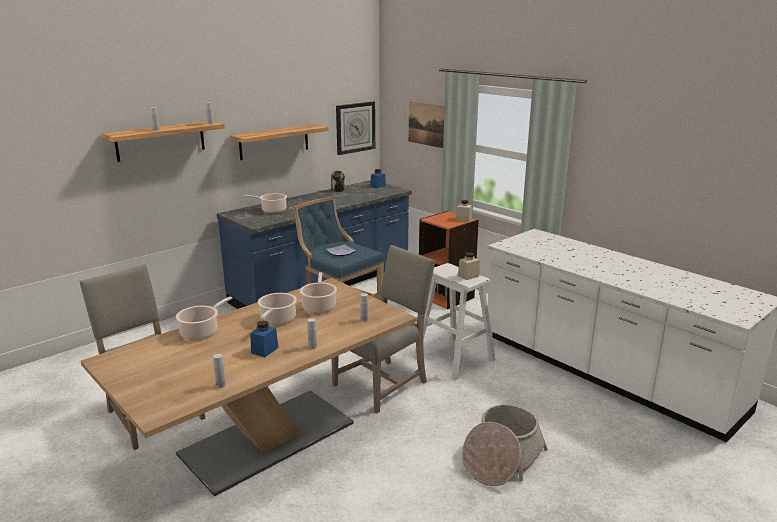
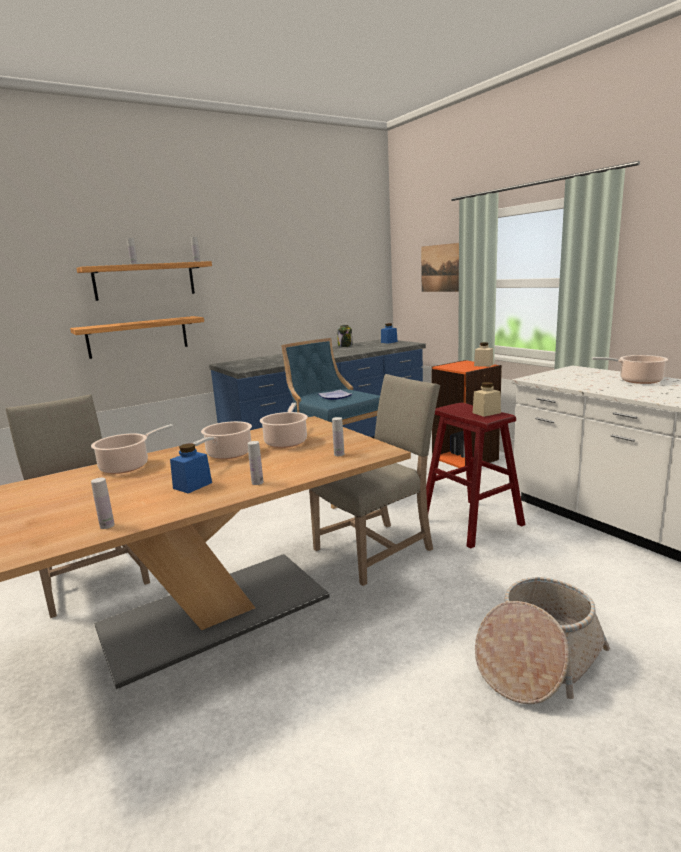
camera: 10 degrees right, 5 degrees down
shelf [229,124,329,160] -> shelf moved to [70,316,204,359]
cooking pot [243,193,287,213] -> cooking pot moved to [592,355,668,384]
wall clock [336,101,375,155] -> none
white stool [413,263,495,381] -> red stool [419,403,525,549]

